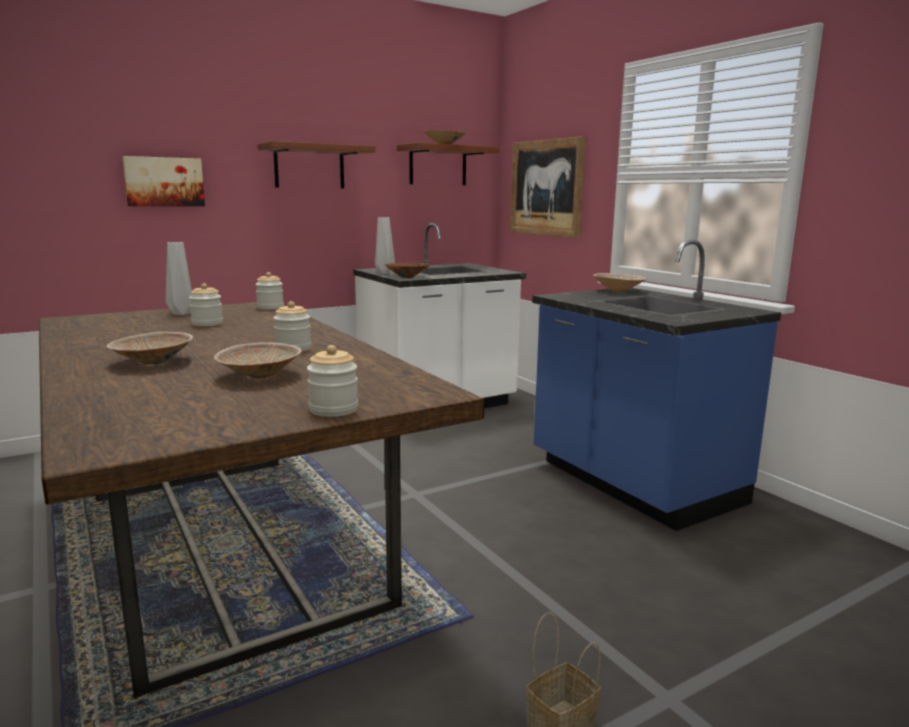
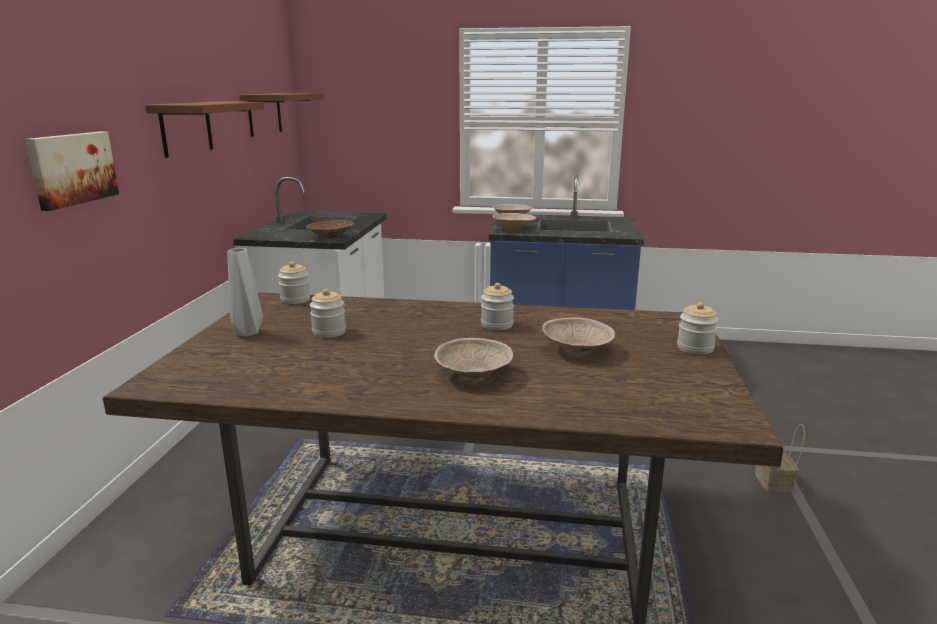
camera: 50 degrees left, 5 degrees up
grey vase [375,217,395,274] -> none
beige bowl [424,130,466,144] -> beige bowl moved to [493,213,536,230]
picture [510,136,586,238] -> none

